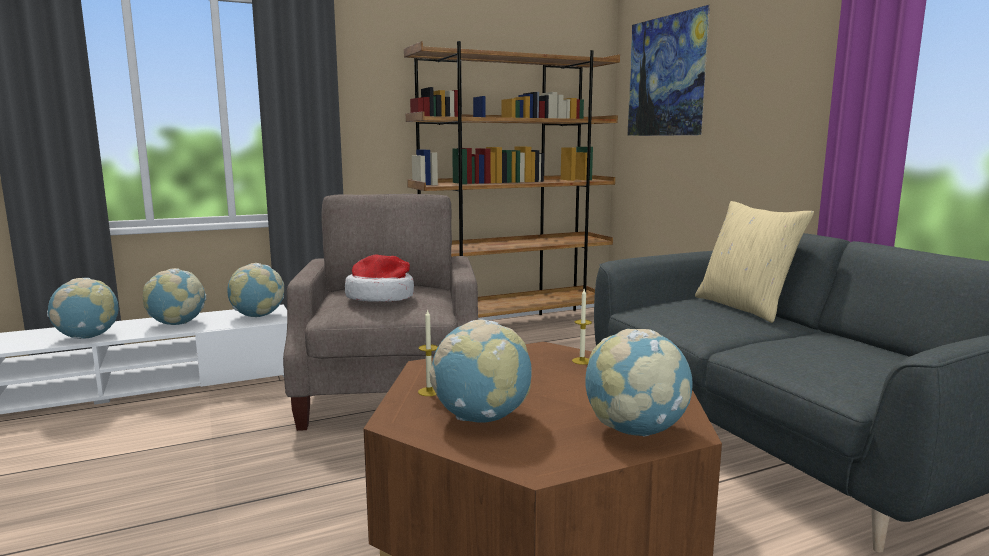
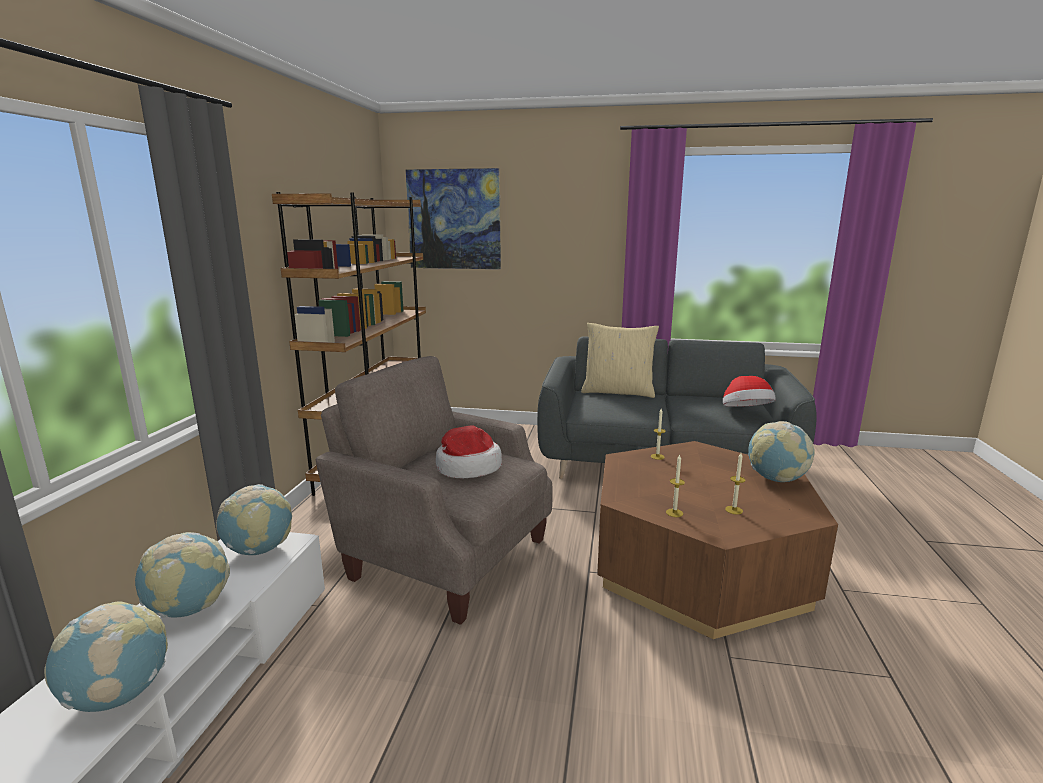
camera: 55 degrees left, 5 degrees up
globe [430,320,531,422] -> candle [725,453,746,514]
none -> hat [723,376,776,407]

